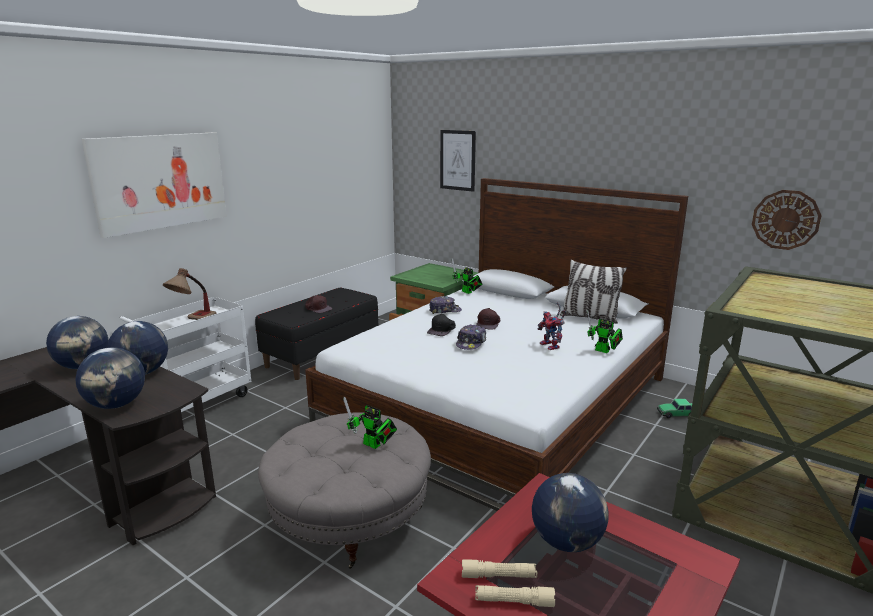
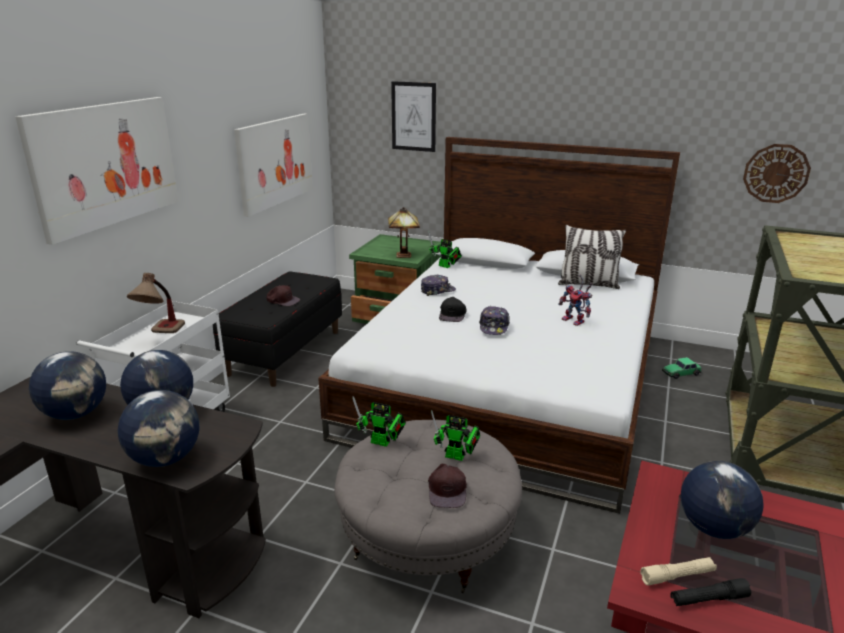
camera: 15 degrees left, 5 degrees up
beige flashlight [475,585,555,607] -> black flashlight [670,578,751,606]
brown cap [476,308,500,330] -> brown cap moved to [428,464,467,508]
toy robot [587,310,623,353] -> toy robot moved to [352,396,406,447]
none -> picture [234,114,313,217]
none -> table lamp [388,207,420,258]

